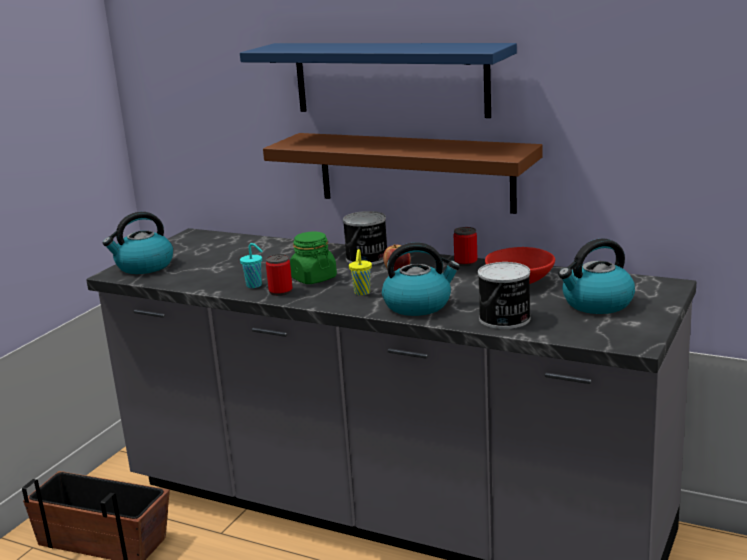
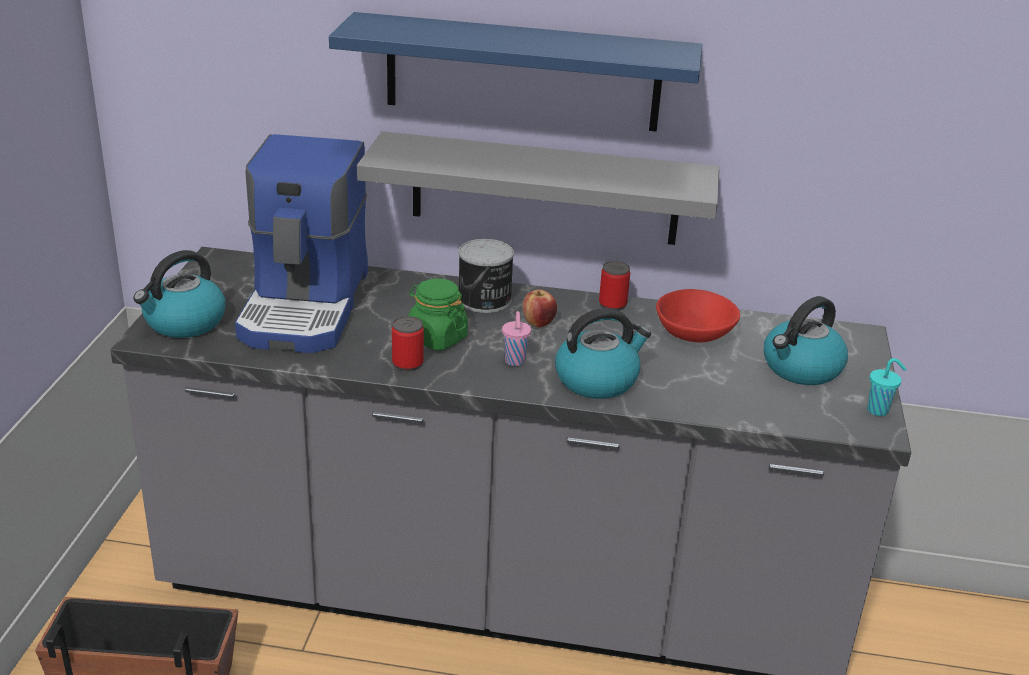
camera: 20 degrees left, 10 degrees up
turquoise cup [240,243,263,288] -> turquoise cup moved to [867,358,906,416]
brown shelf [263,133,543,214] -> grey shelf [357,131,719,245]
yellow cup [349,249,372,295] -> pink cup [502,311,531,366]
can [478,262,531,329] -> none
none -> coffee machine [235,134,368,353]

